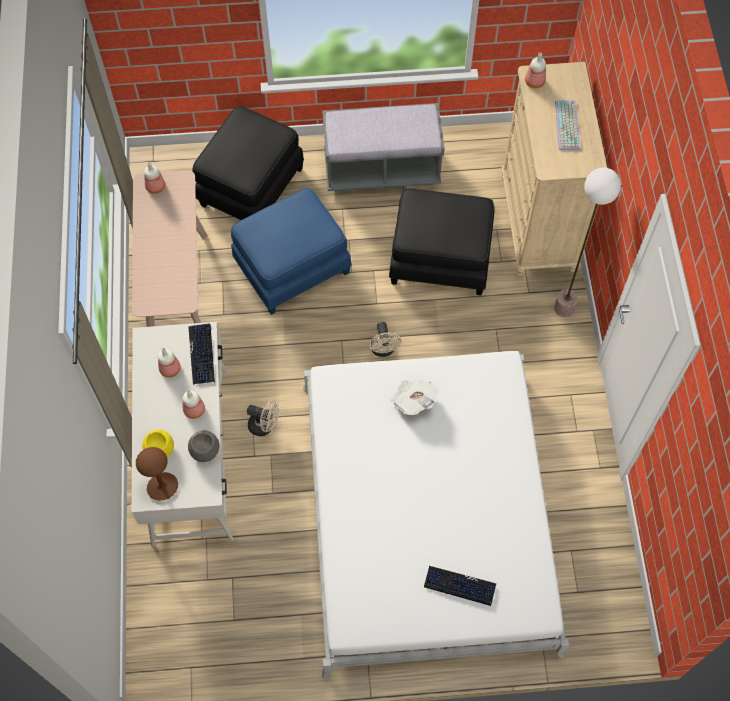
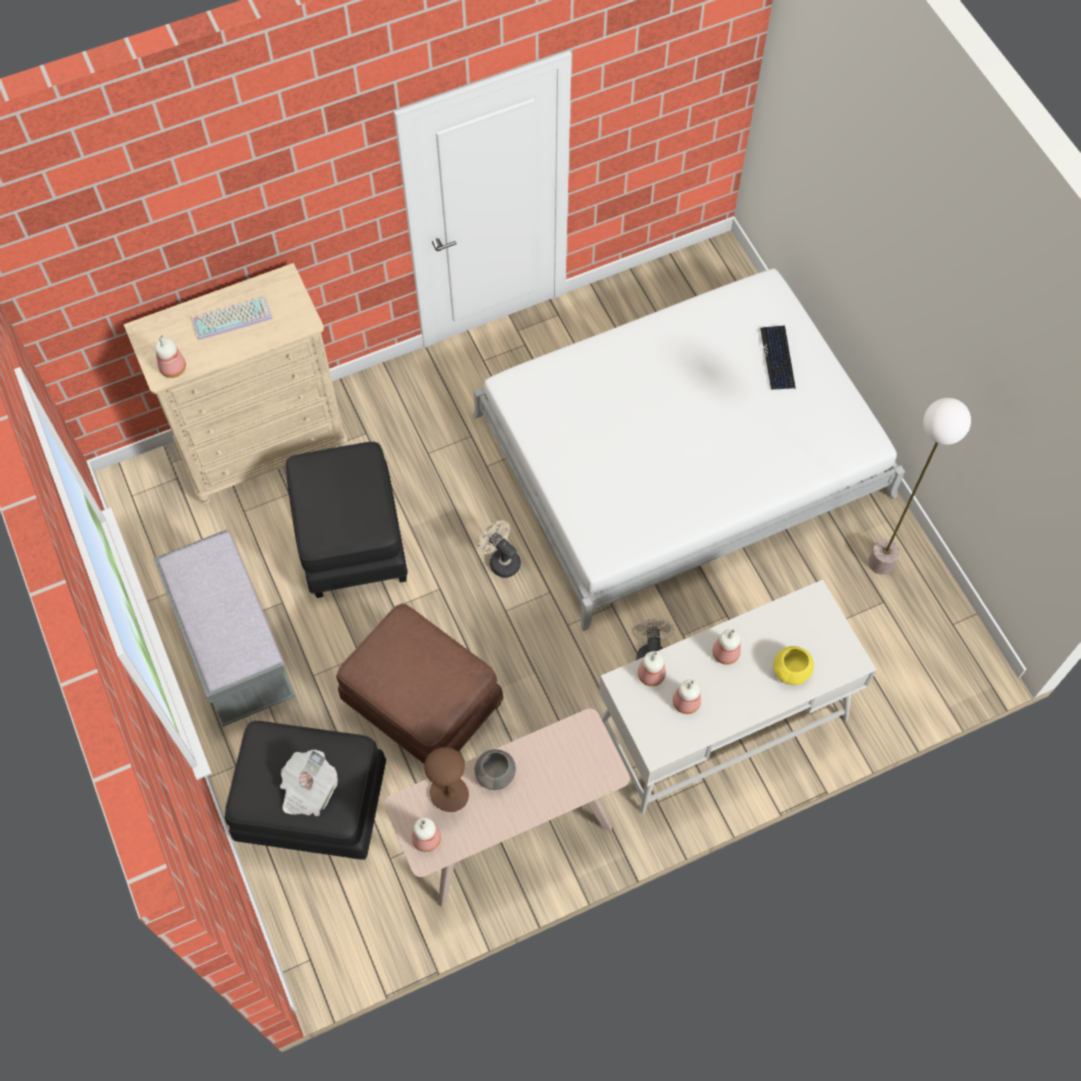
camera: 110 degrees left, 0 degrees up
brown table lamp [136,447,178,501] -> brown table lamp moved to [424,747,469,812]
keyboard [188,323,215,385] -> bottle [638,651,666,686]
grey bowl [188,430,220,462] -> grey bowl moved to [475,749,516,790]
blue ottoman [231,188,351,315] -> brown ottoman [336,603,504,764]
beige fan [369,322,401,357] -> beige fan turned 105 degrees counterclockwise [478,520,521,578]
newspaper [391,380,438,415] -> newspaper moved to [280,750,338,816]
floor lamp [554,168,621,317] -> floor lamp moved to [868,398,971,575]

